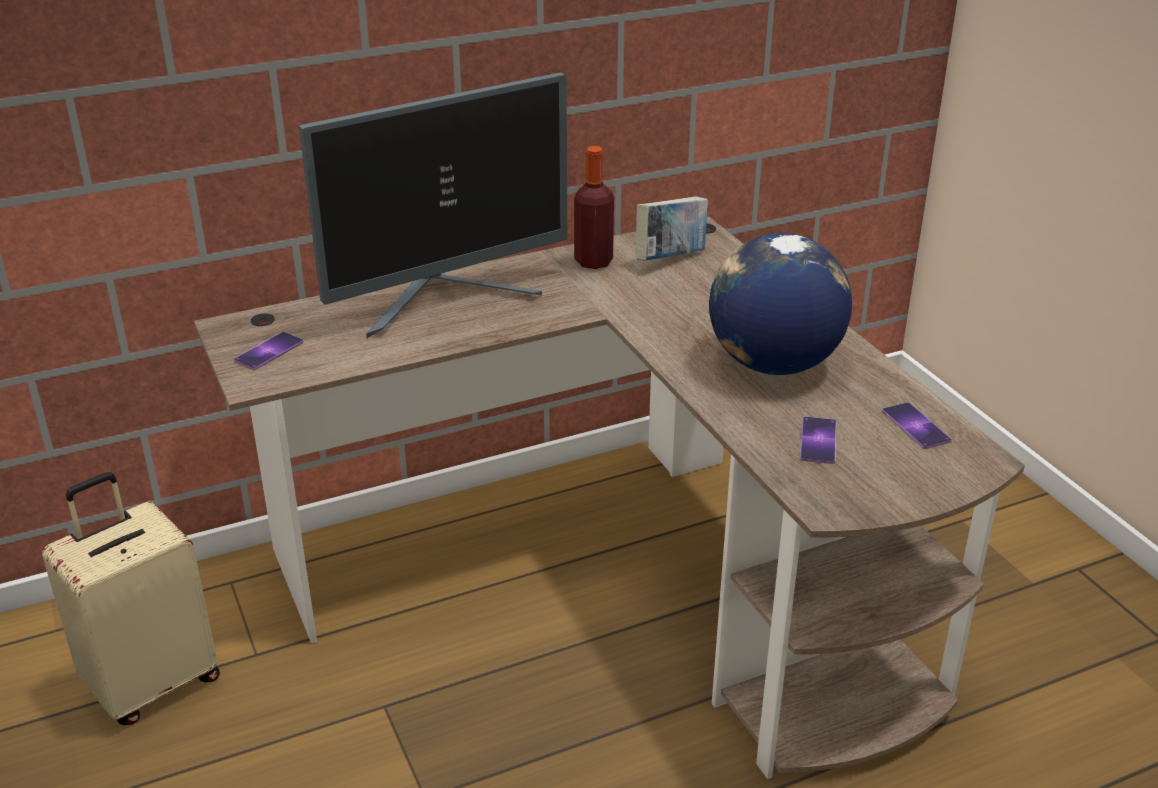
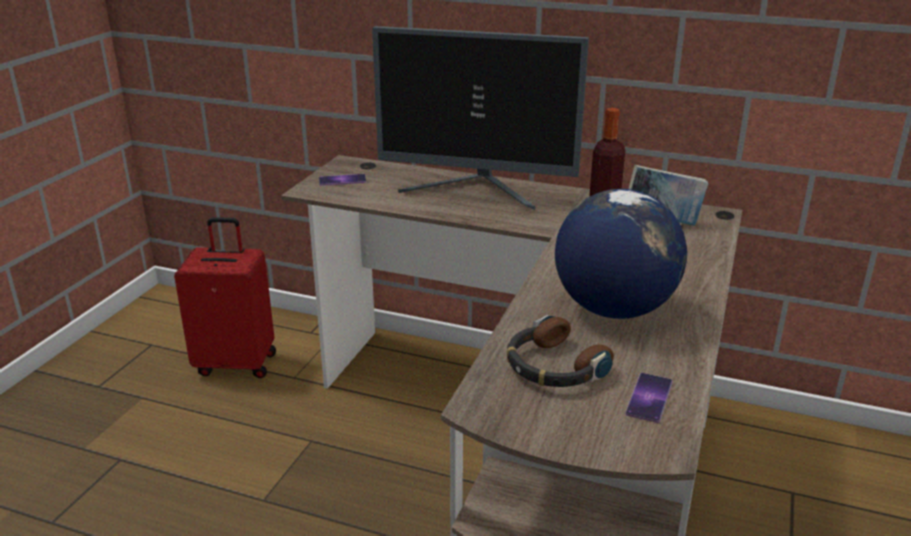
camera: 45 degrees right, 5 degrees down
beige suitcase [42,472,220,725] -> red suitcase [174,217,276,378]
phone [800,417,836,464] -> headphones [507,315,614,387]

